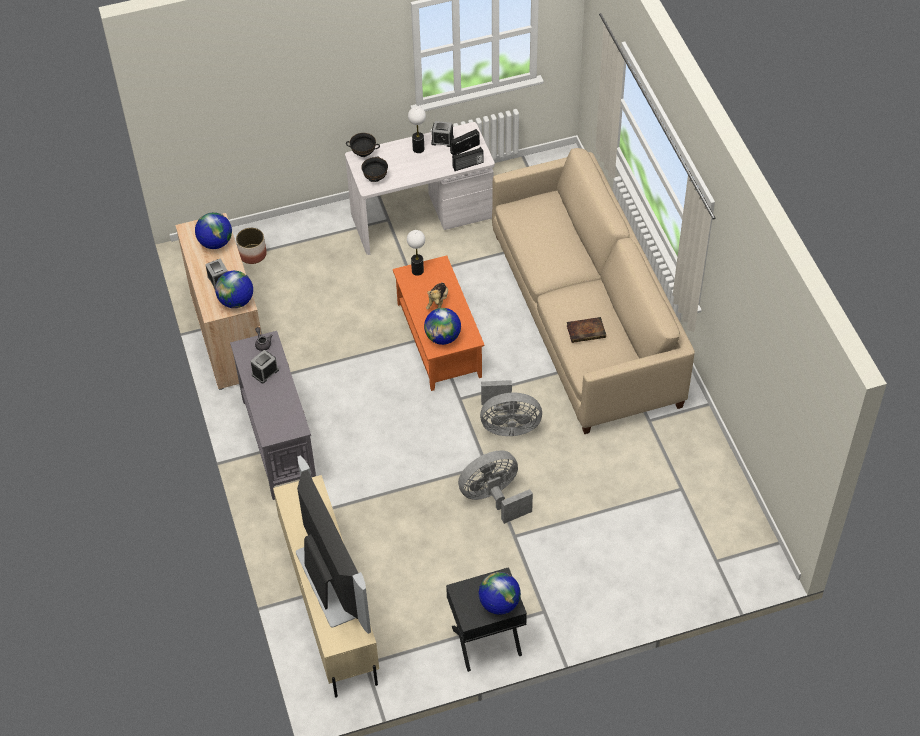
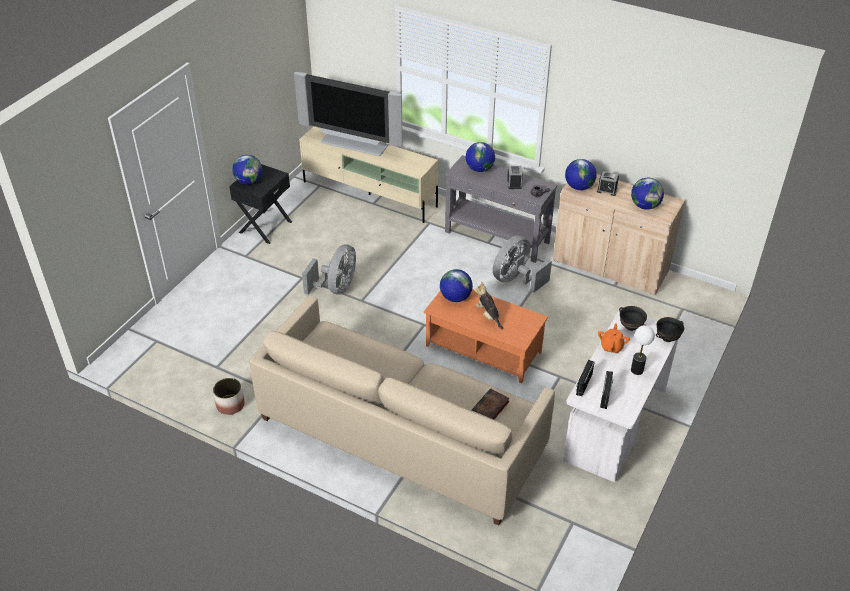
camera: 135 degrees right, 10 degrees down
planter [236,228,267,264] -> planter moved to [213,378,245,415]
table lamp [407,230,425,276] -> none
alarm clock [431,121,454,147] -> none
grey fan [480,380,542,436] -> grey fan moved to [493,235,552,293]
book [567,317,606,343] -> book moved to [472,388,510,419]
none -> globe [466,142,495,172]
none -> orange teapot [598,323,630,353]

